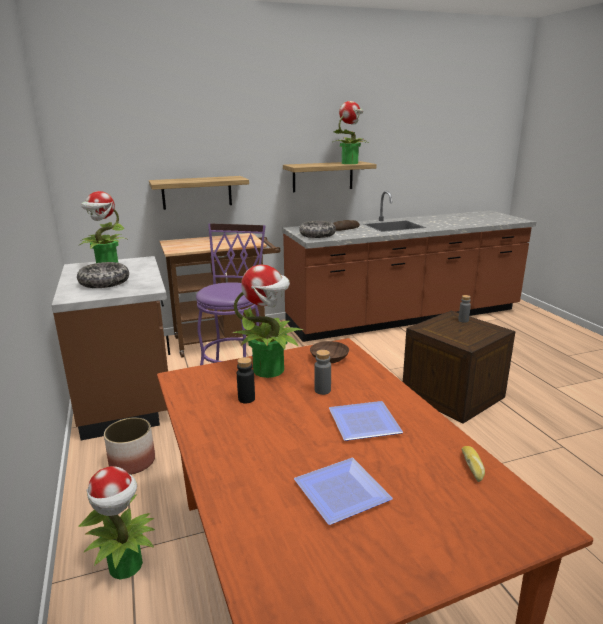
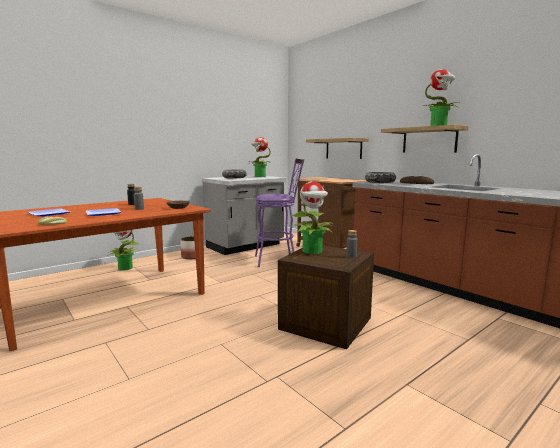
camera: 70 degrees right, 10 degrees down
brown counter [52,256,170,440] -> grey counter [202,176,286,255]
potted plant [232,265,303,378] -> potted plant moved to [292,182,333,254]

